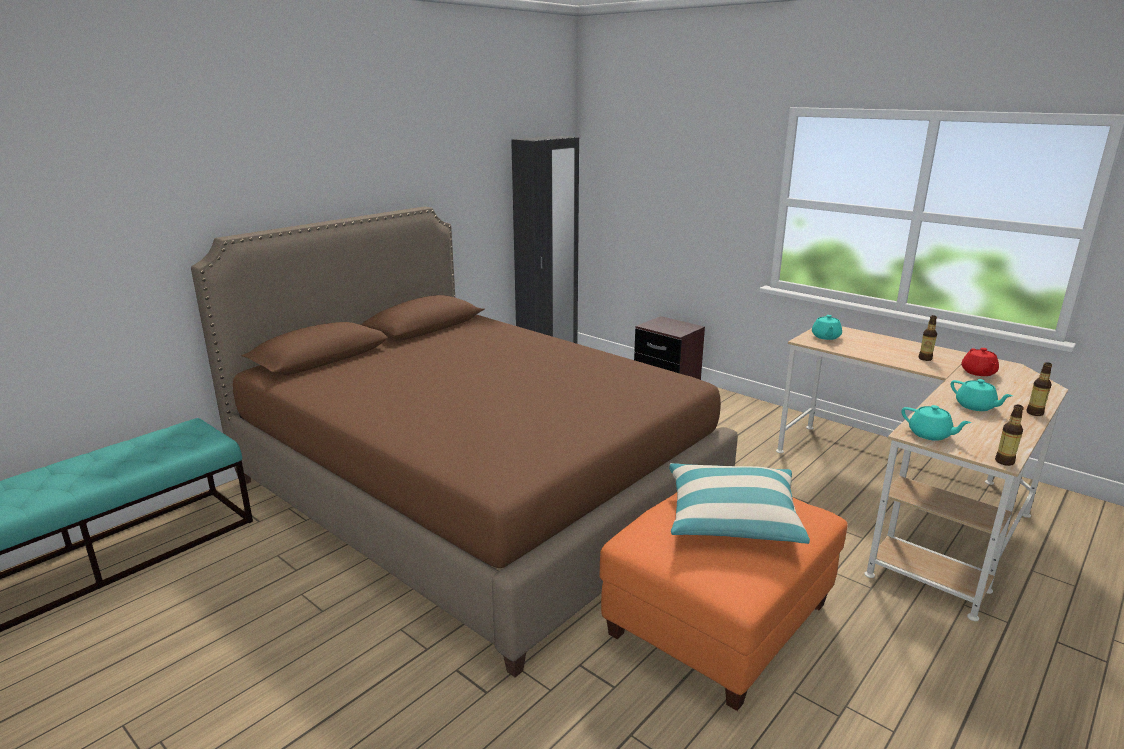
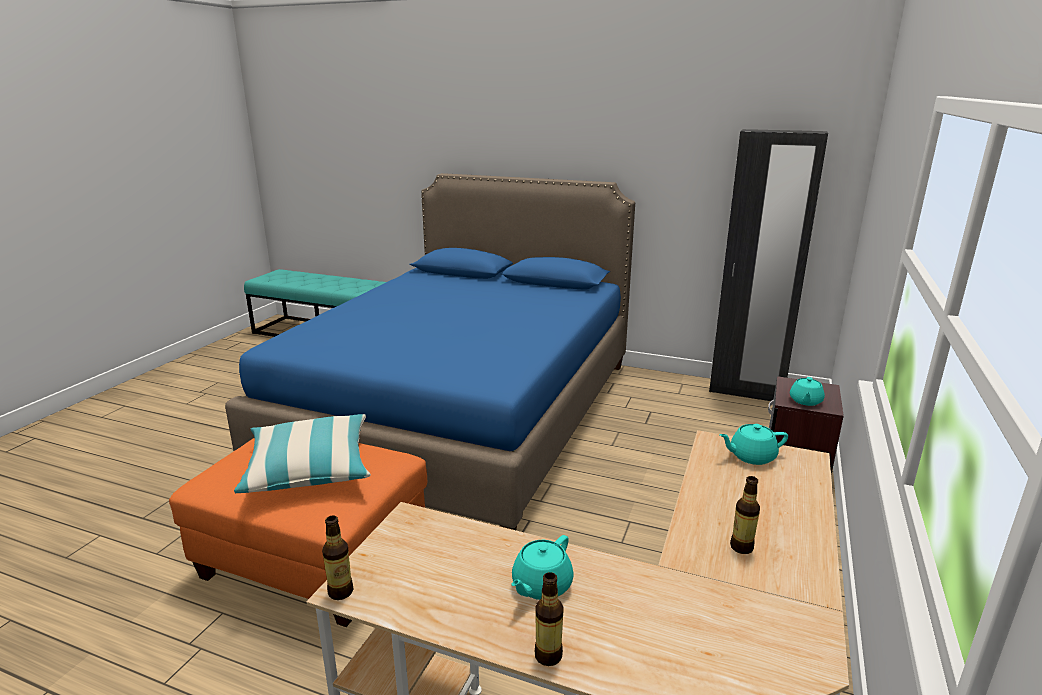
camera: 70 degrees right, 0 degrees up
brown bed [191,207,738,677] -> blue bed [225,173,635,530]
turquoise teapot [901,405,971,441] -> turquoise teapot moved to [790,377,825,406]
red teapot [961,348,999,376] -> none

